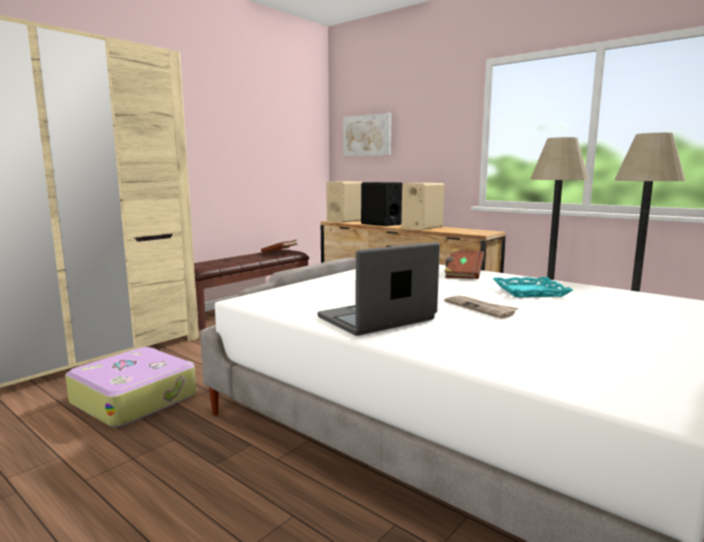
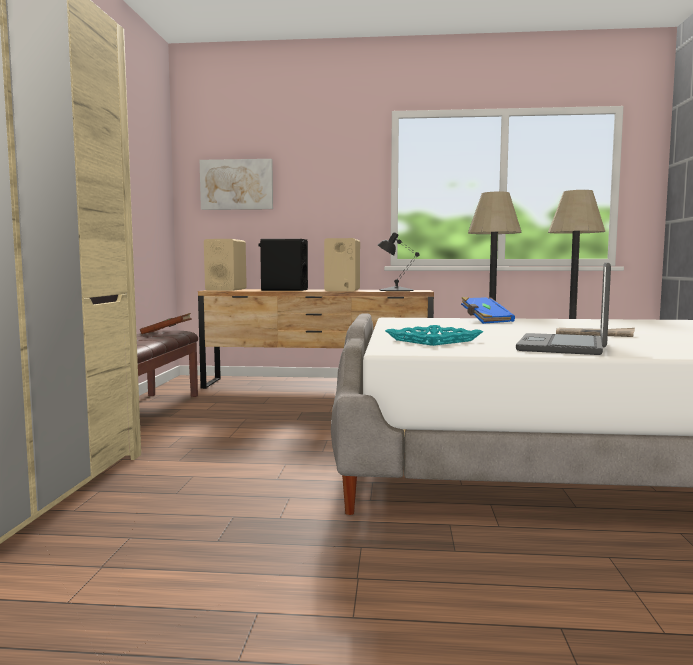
camera: 35 degrees left, 5 degrees down
suitcase [65,347,196,428] -> none
brown book [444,249,484,279] -> blue book [461,297,515,324]
turquoise tray [492,277,573,297] -> turquoise tray moved to [385,325,483,346]
none -> black table lamp [378,232,420,291]

